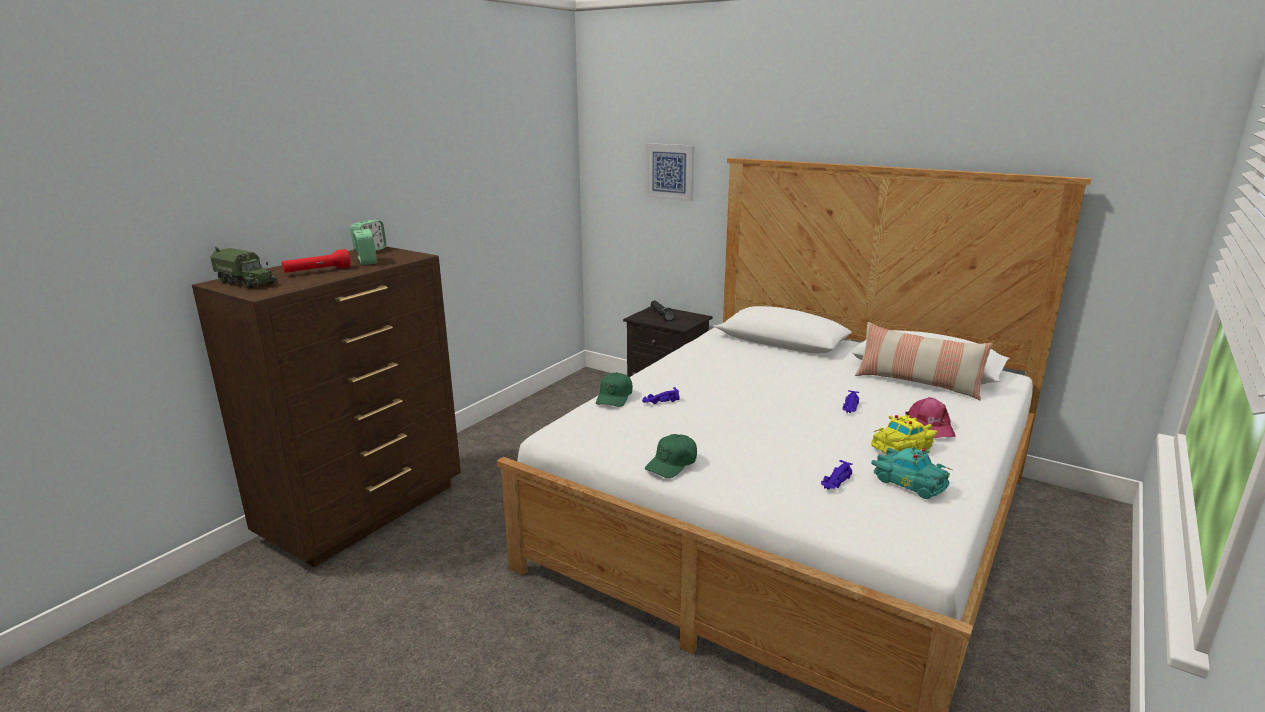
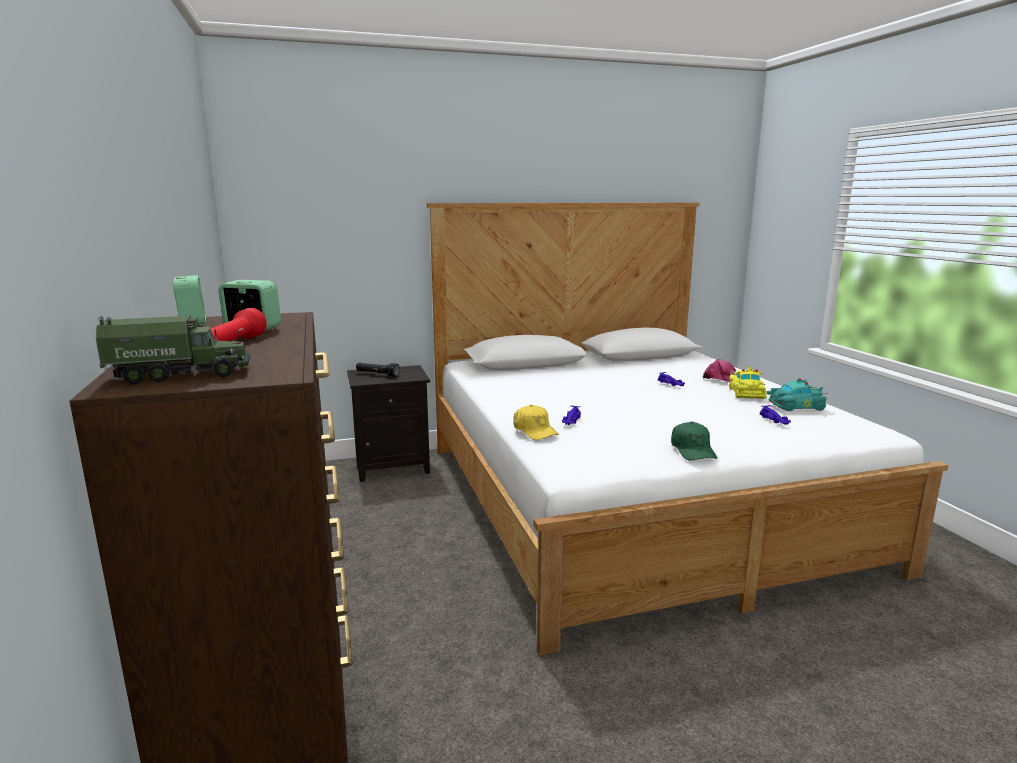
camera: 50 degrees left, 5 degrees down
green cap [596,372,633,407] -> yellow cap [513,405,559,440]
picture [646,143,694,201] -> none
pillow [855,322,993,401] -> none

